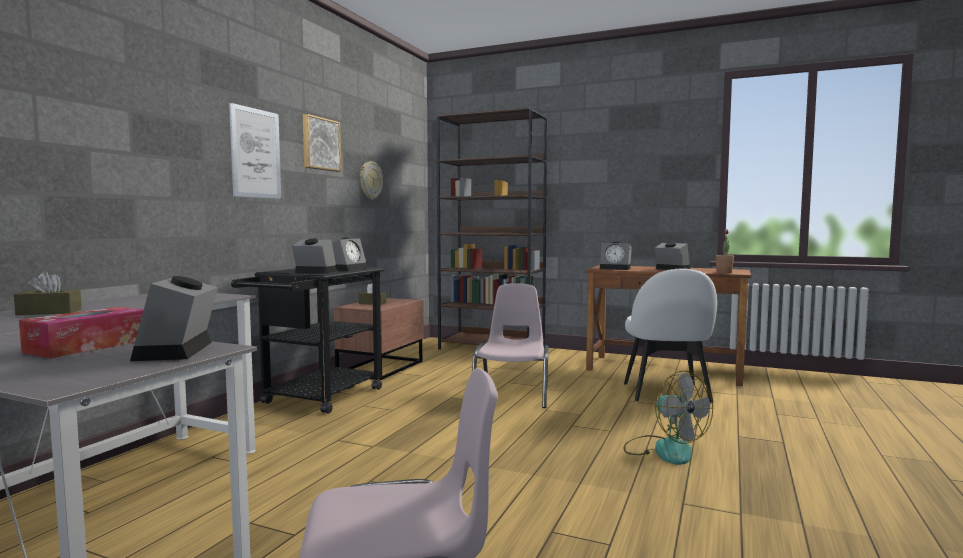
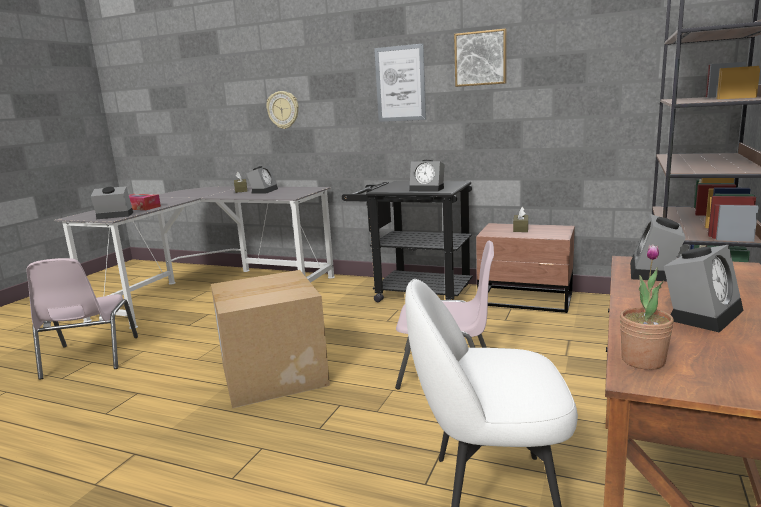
camera: 90 degrees right, 10 degrees up
alarm clock [292,238,337,273] -> alarm clock moved to [246,166,278,194]
wall clock [360,161,383,200] -> wall clock moved to [266,91,299,129]
fan [624,371,713,465] -> none
none -> cardboard box [211,270,330,408]

